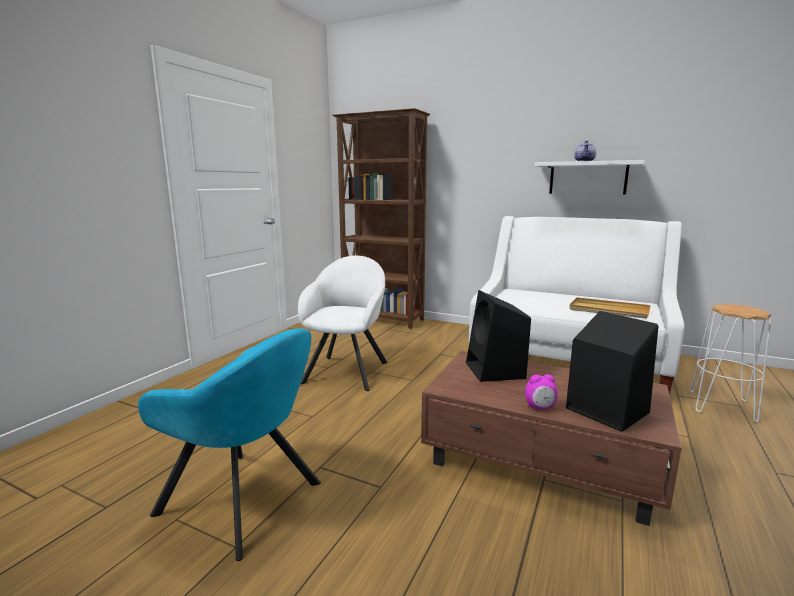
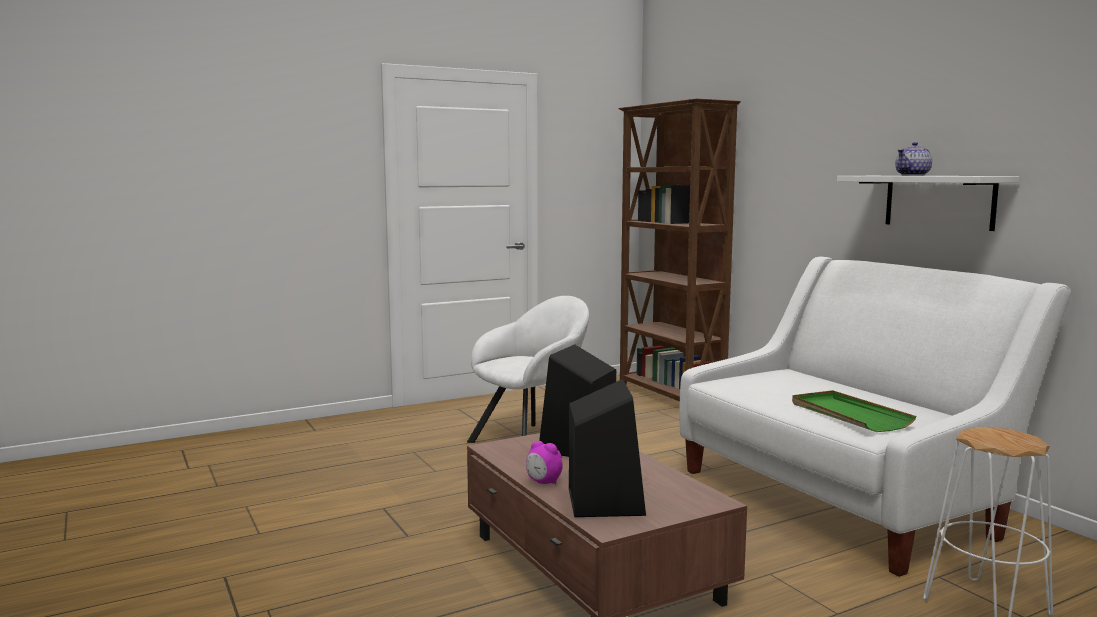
camera: 35 degrees right, 5 degrees down
turquoise armchair [138,329,321,561] -> none
beige tray [569,297,651,319] -> green tray [792,390,916,432]

